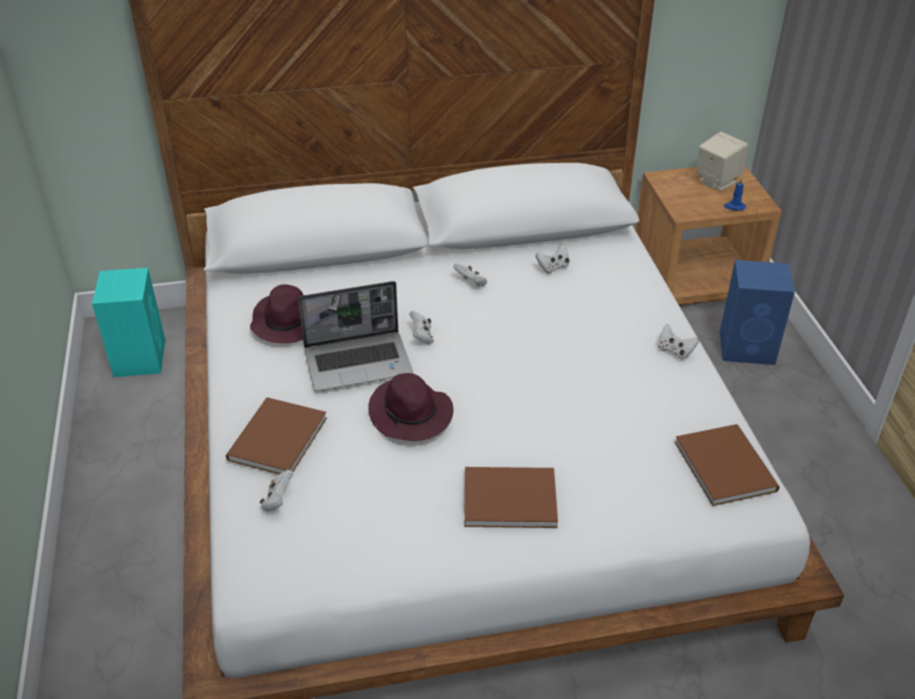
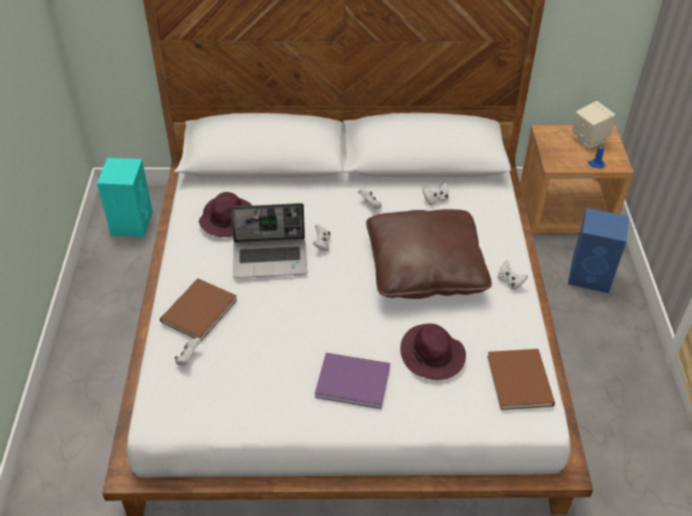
camera: 10 degrees right, 5 degrees up
purple hat [368,373,453,441] -> purple hat moved to [400,324,466,380]
brown book [464,467,558,528] -> purple book [315,353,390,409]
none -> brown pillow [366,209,492,299]

